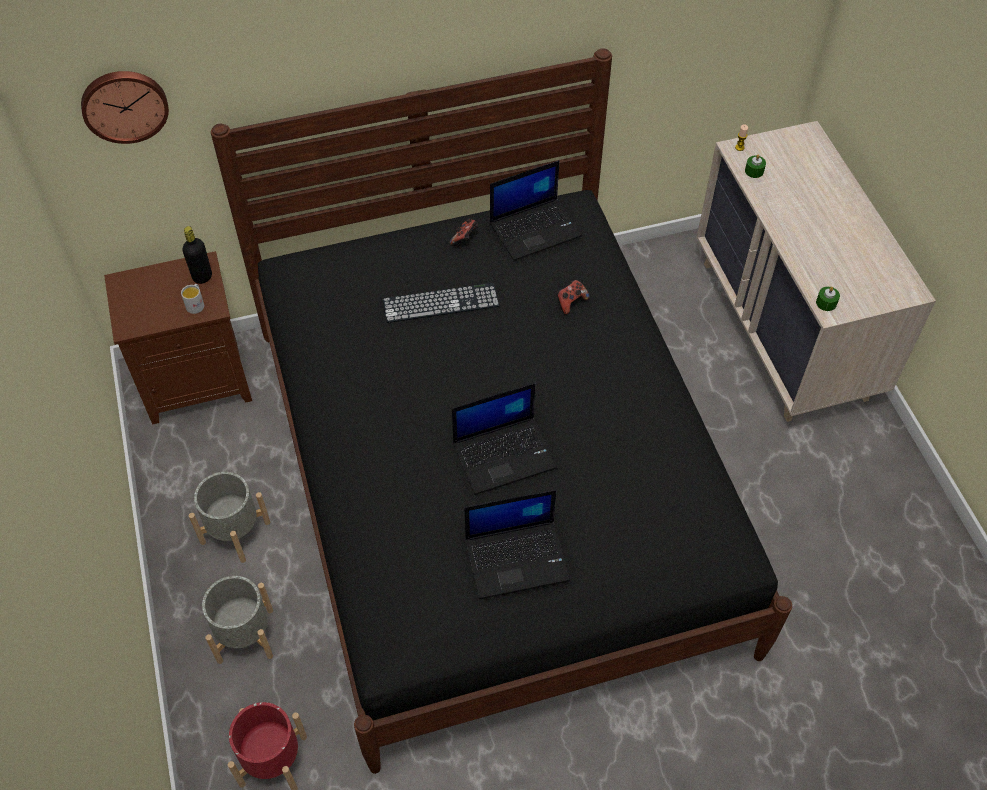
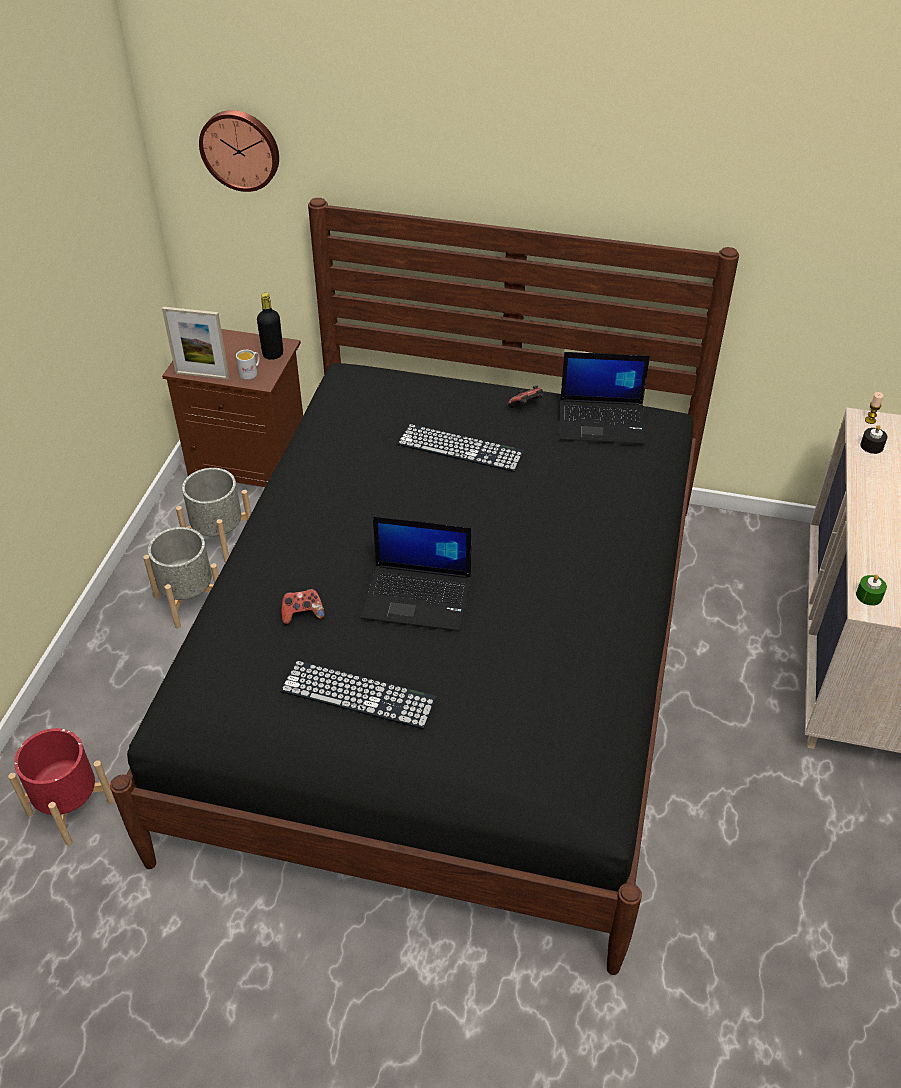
camera: 30 degrees right, 10 degrees down
grey planter [202,576,273,664] -> grey planter moved to [176,468,251,563]
laptop [464,489,570,599] -> keyboard [280,660,436,729]
game controller [557,280,589,314] -> game controller moved to [281,589,325,625]
green candle [745,154,766,178] -> black candle [860,425,887,454]
none -> picture frame [162,307,229,379]

